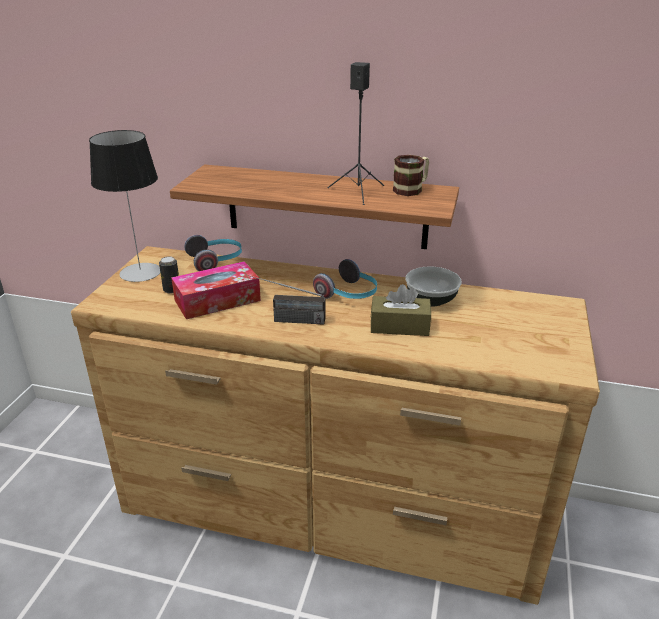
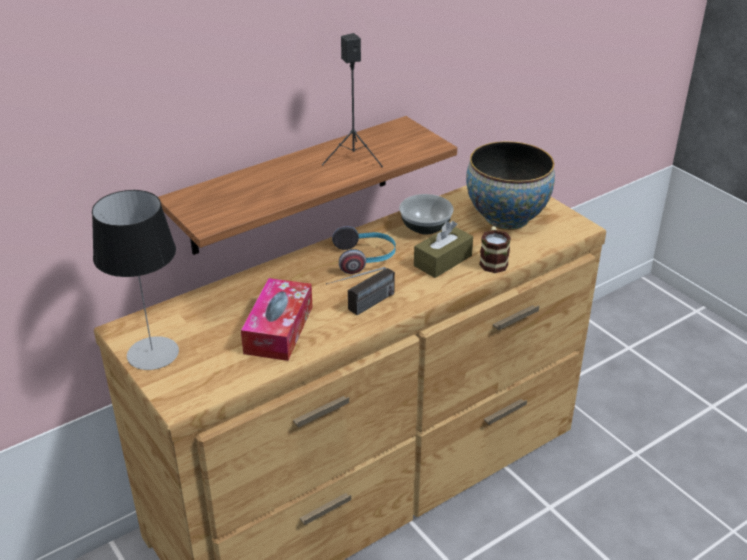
camera: 50 degrees left, 5 degrees up
can [159,256,179,294] -> none
headphones [184,235,242,271] -> none
mug [393,155,429,196] -> mug moved to [479,226,511,273]
none -> bowl [466,141,555,230]

